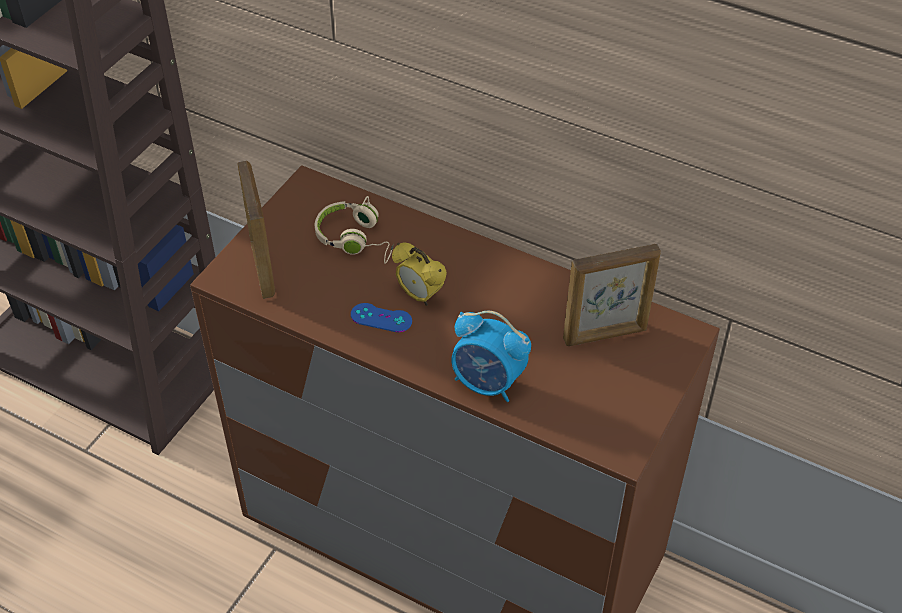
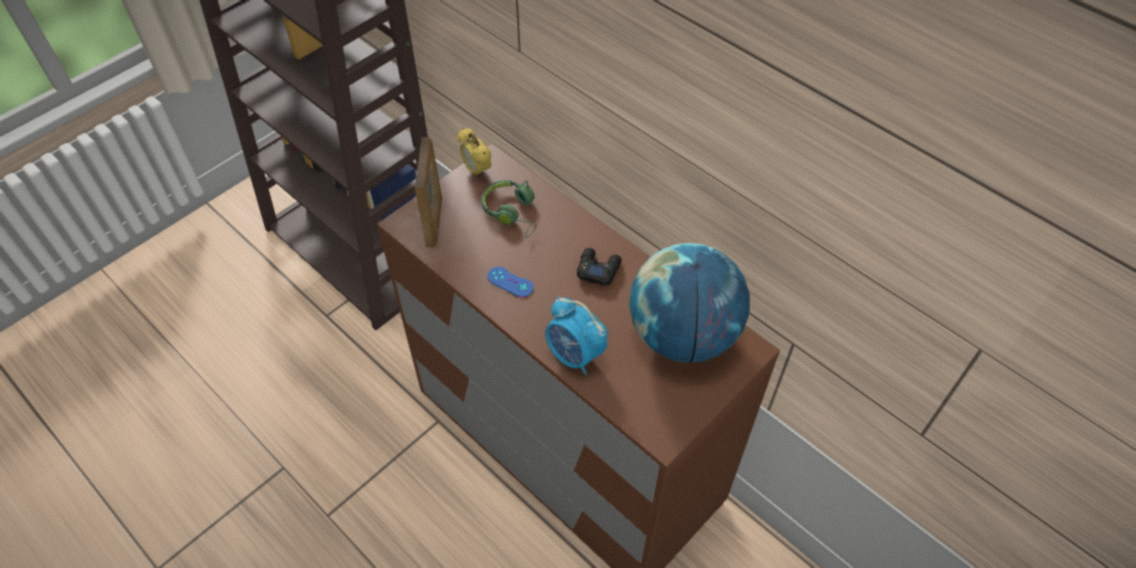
camera: 15 degrees right, 5 degrees up
beige headphones [315,196,394,264] -> green headphones [481,180,537,238]
alarm clock [392,242,447,306] -> alarm clock moved to [458,128,492,179]
picture frame [563,244,661,346] -> globe [629,243,750,363]
none -> black game controller [577,248,622,286]

